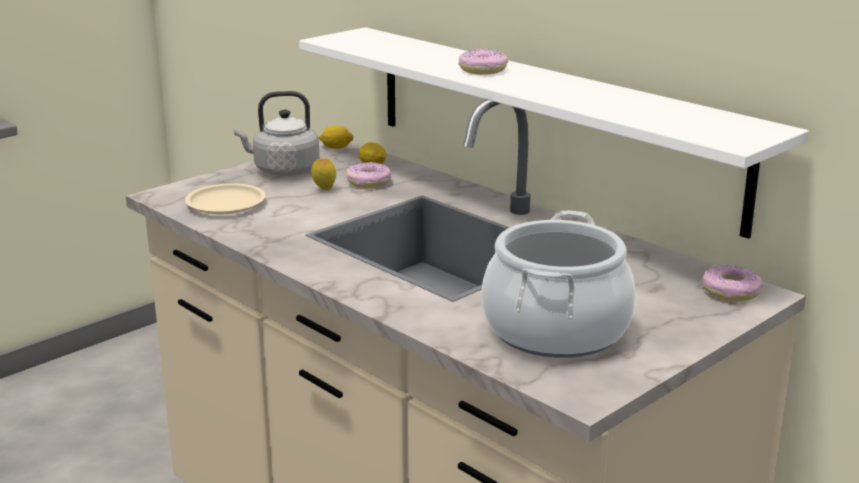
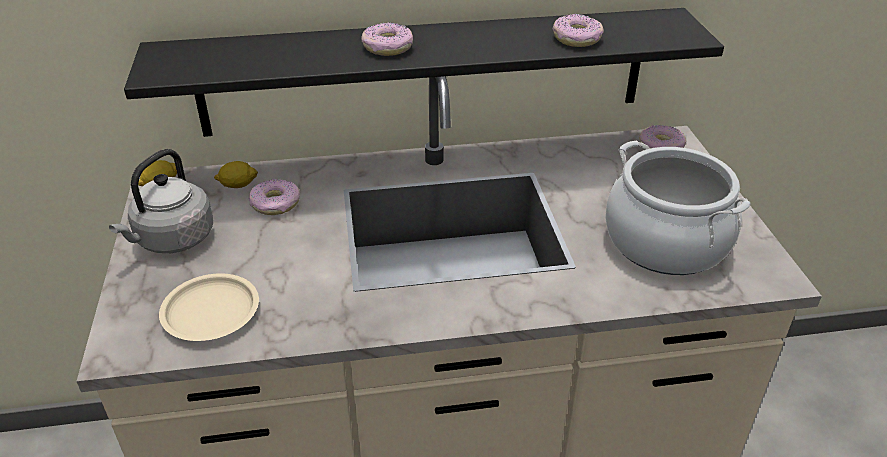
camera: 55 degrees left, 15 degrees up
white shelf [299,27,809,239] -> black shelf [124,8,724,137]
lemon [311,158,336,190] -> none
none -> donut [553,14,604,47]

